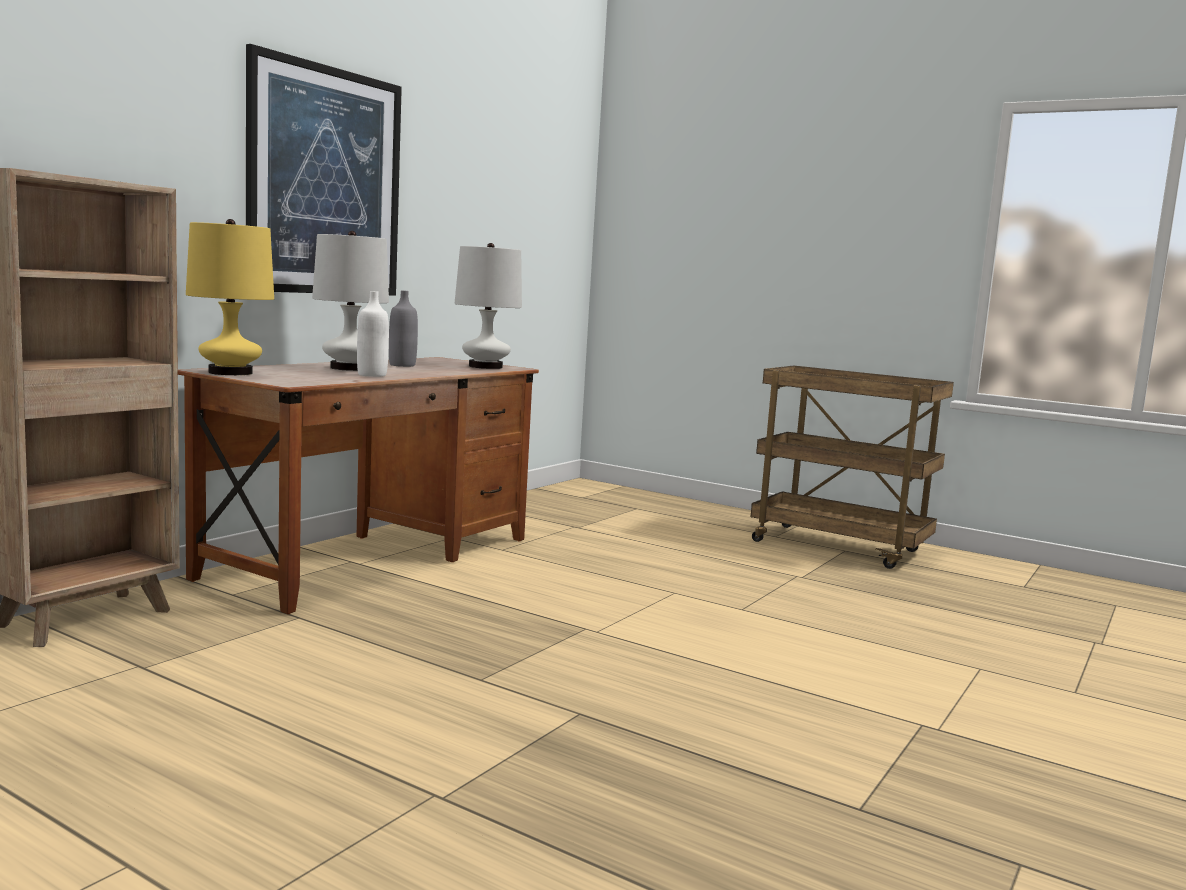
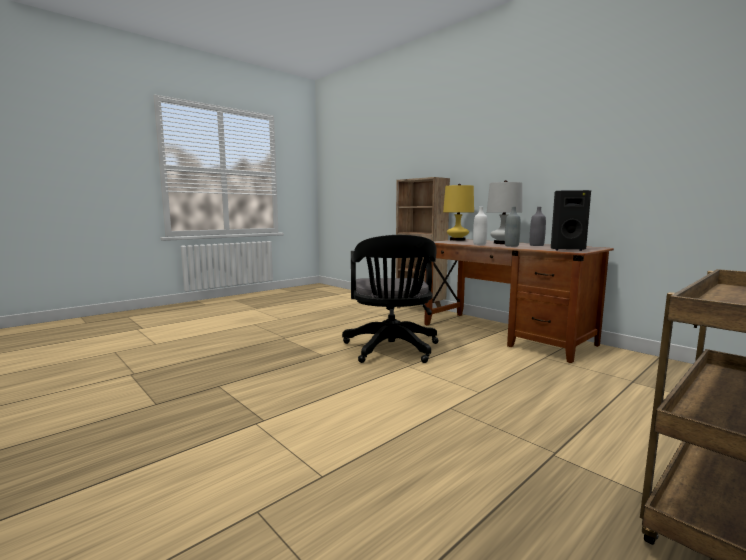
camera: 105 degrees right, 0 degrees up
picture [246,44,402,296] -> none
white table lamp [454,243,522,369] -> black speaker [551,190,591,251]
none -> black office chair [342,235,439,363]
none -> grey bottle [505,207,521,247]

